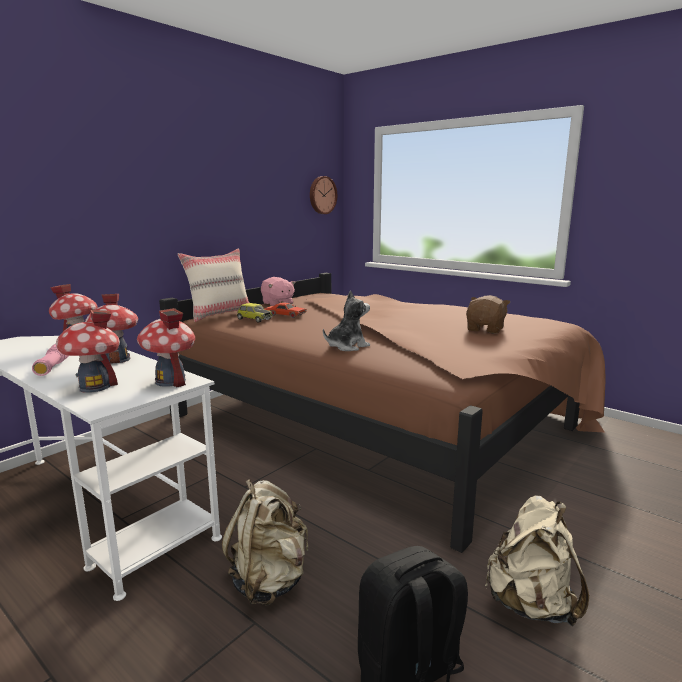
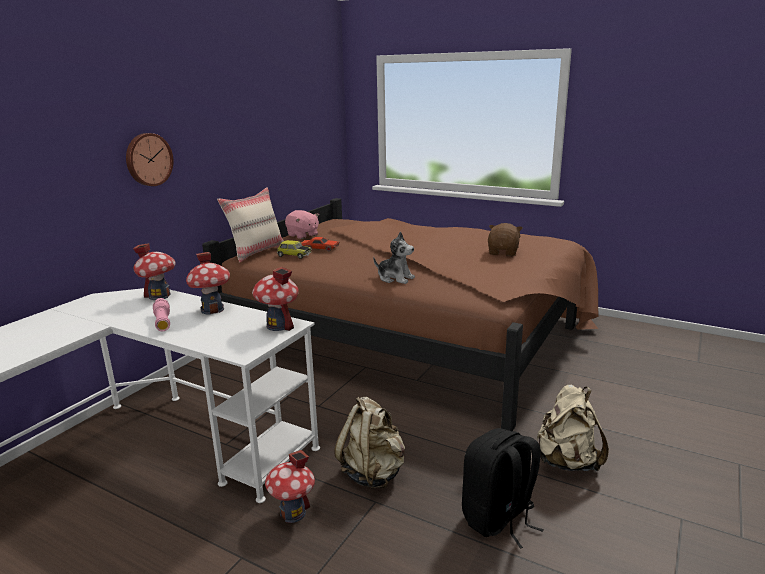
camera: 10 degrees left, 5 degrees up
toy house [56,310,120,393] -> toy house moved to [265,450,315,523]
wall clock [310,176,337,214] -> wall clock moved to [126,133,173,186]
plush toy [323,290,370,351] -> plush toy turned 75 degrees clockwise [373,232,415,284]

